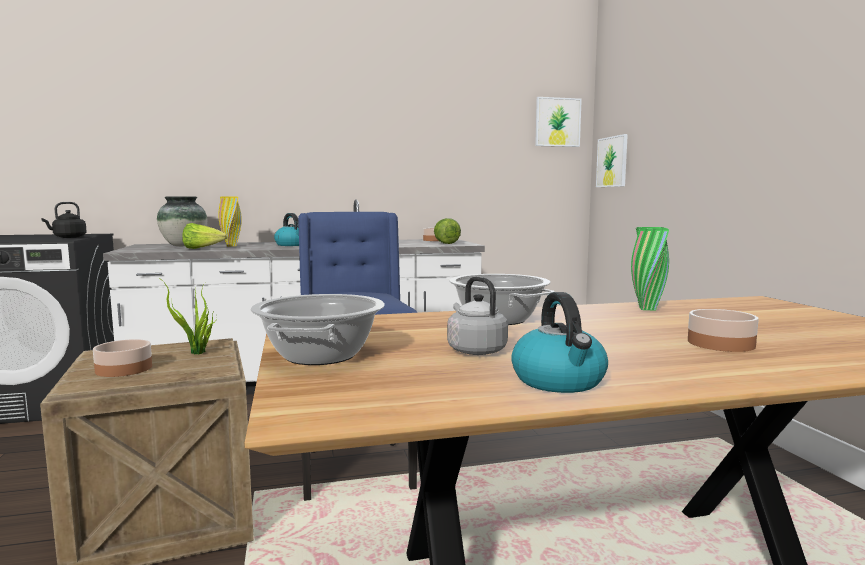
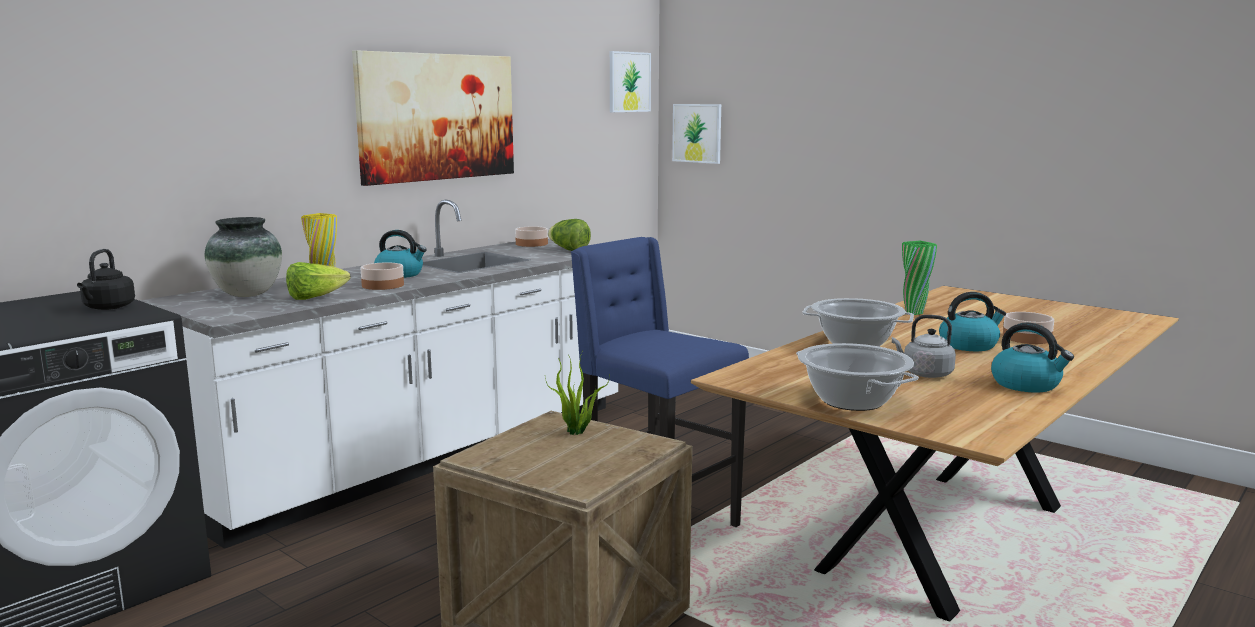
camera: 35 degrees left, 5 degrees up
bowl [93,339,152,377] -> bowl moved to [361,262,404,290]
none -> picture [352,50,514,186]
none -> kettle [939,292,1006,351]

